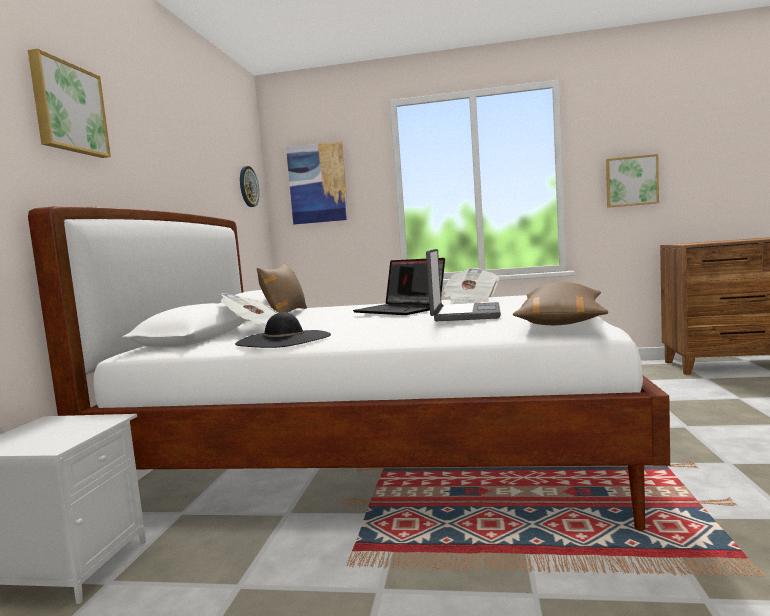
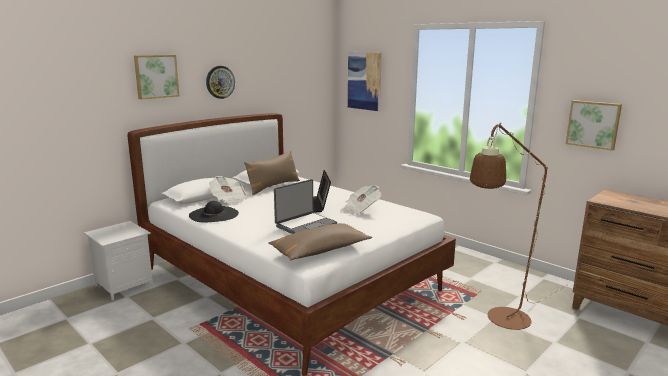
camera: 35 degrees right, 10 degrees up
wall clock [240,166,259,207] -> wall clock moved to [206,66,235,99]
none -> brown floor lamp [470,122,567,330]

